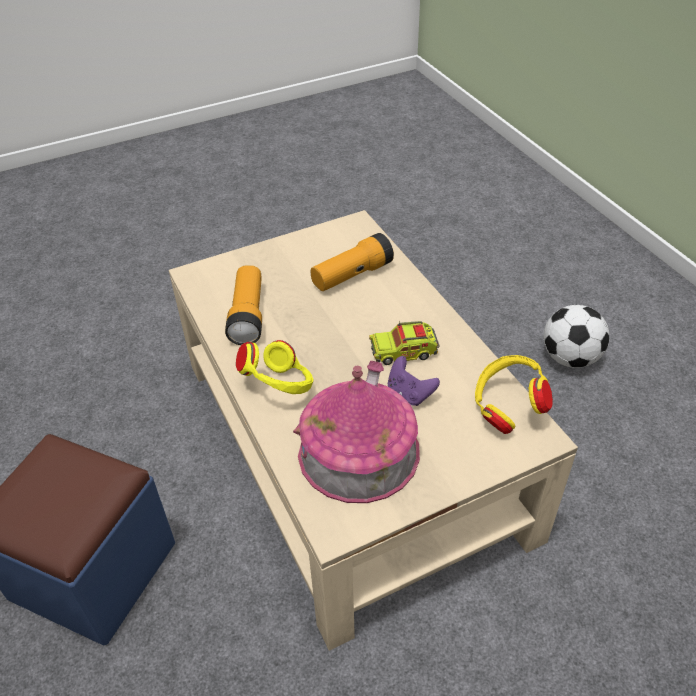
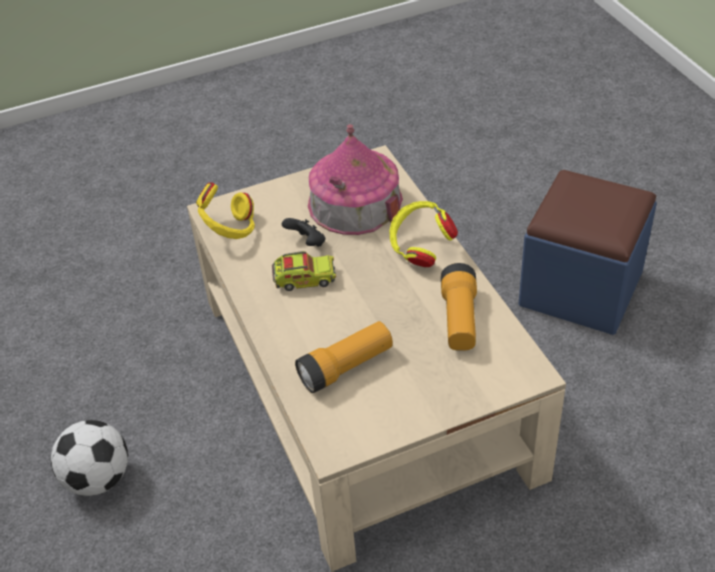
camera: 175 degrees left, 0 degrees up
purple game controller [388,356,440,406] -> black game controller [282,218,325,247]

